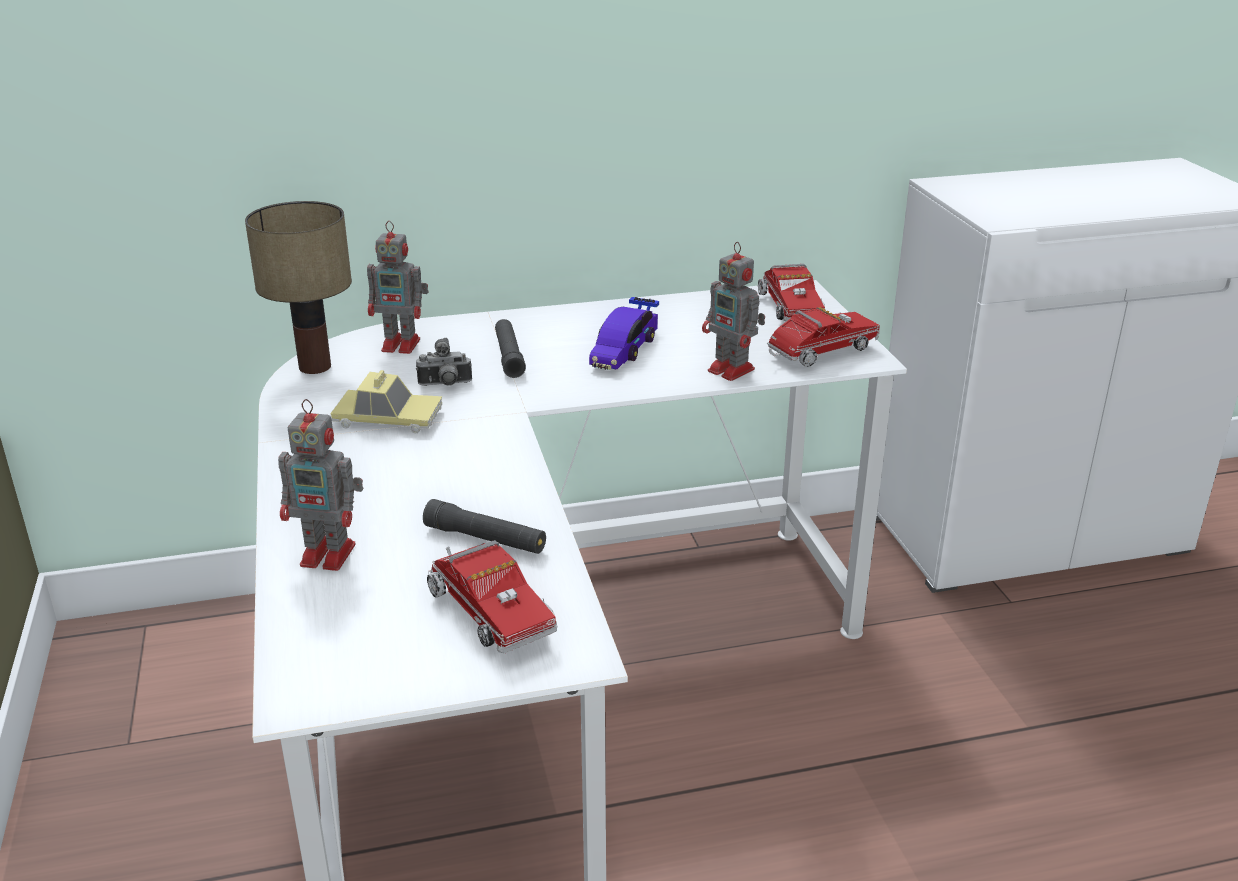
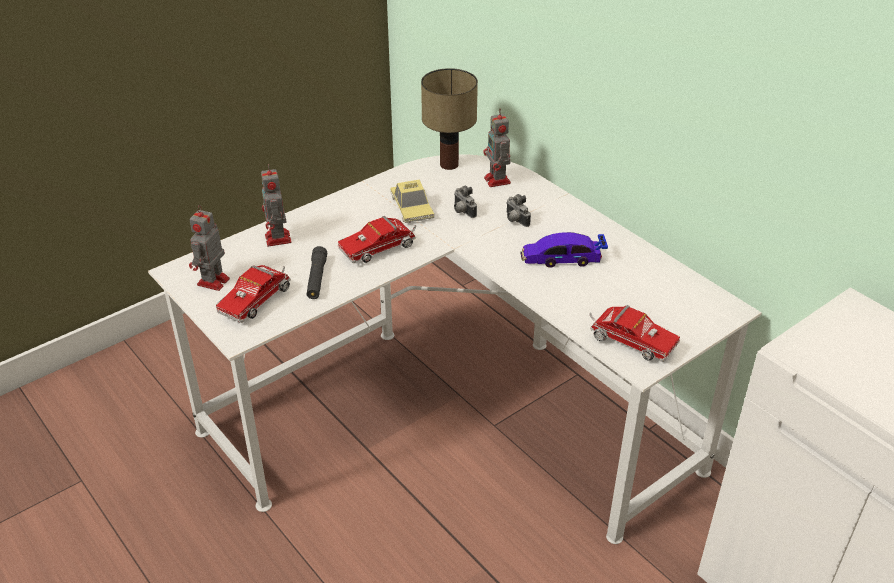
camera: 65 degrees right, 10 degrees up
black flashlight [495,319,526,378] -> camera [506,194,531,227]
toy robot [702,242,765,381] -> toy robot moved to [189,205,230,291]
toy truck [758,264,825,321] -> toy truck moved to [338,216,416,263]

